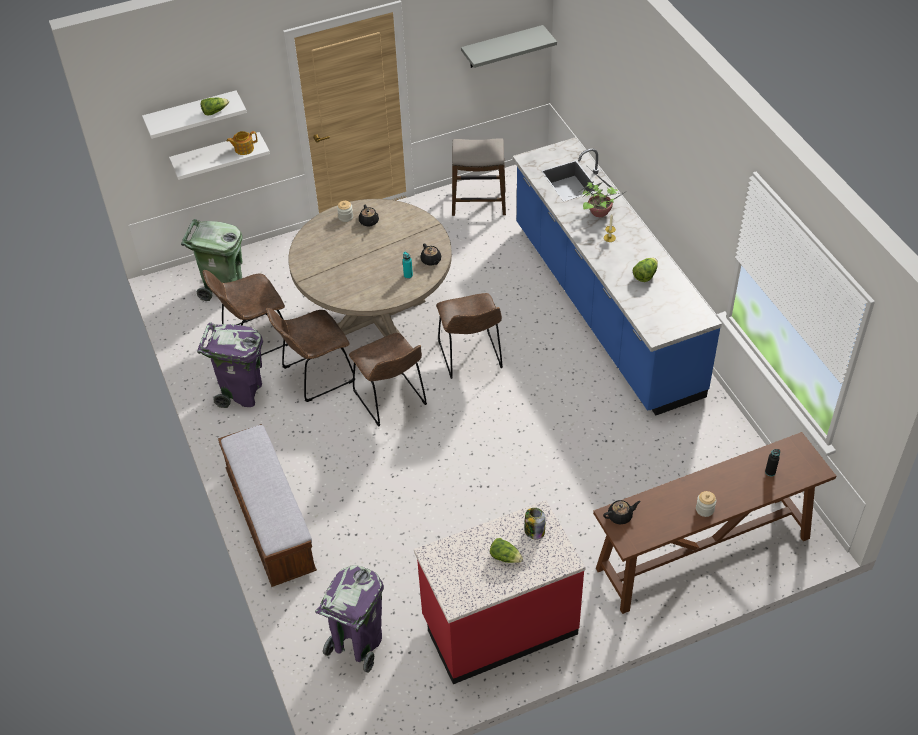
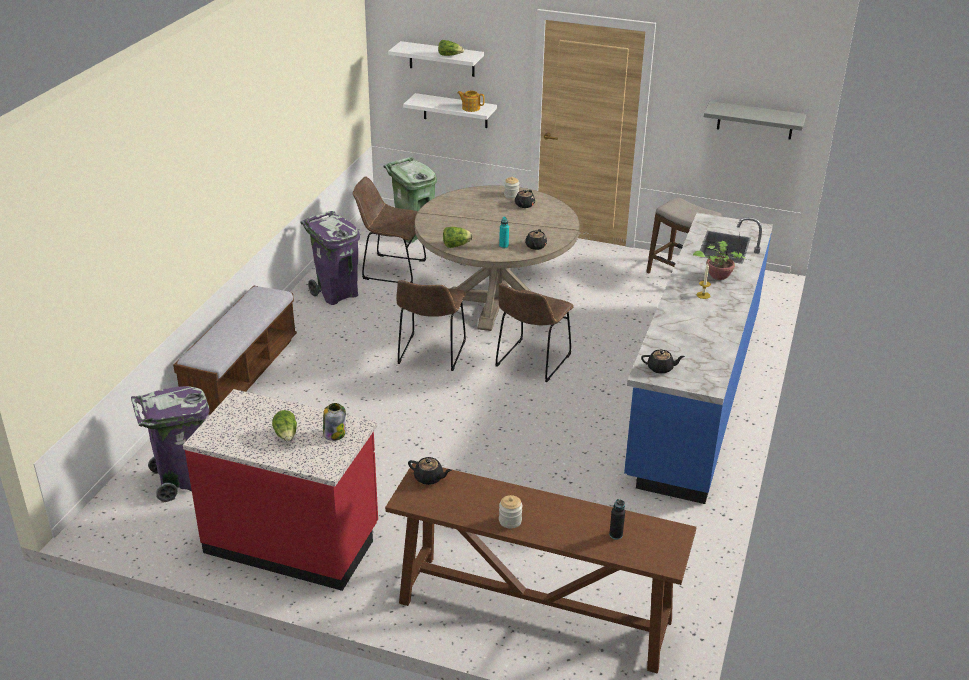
camera: 40 degrees right, 15 degrees down
brown chair [266,308,355,402] -> none
lettuce [633,258,658,282] -> lettuce moved to [443,227,472,248]
none -> black teapot [641,350,685,374]

